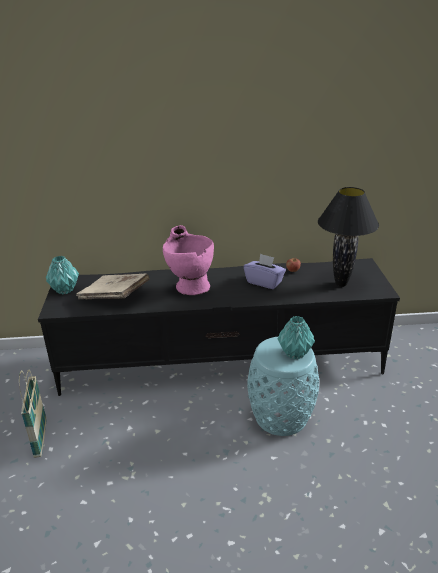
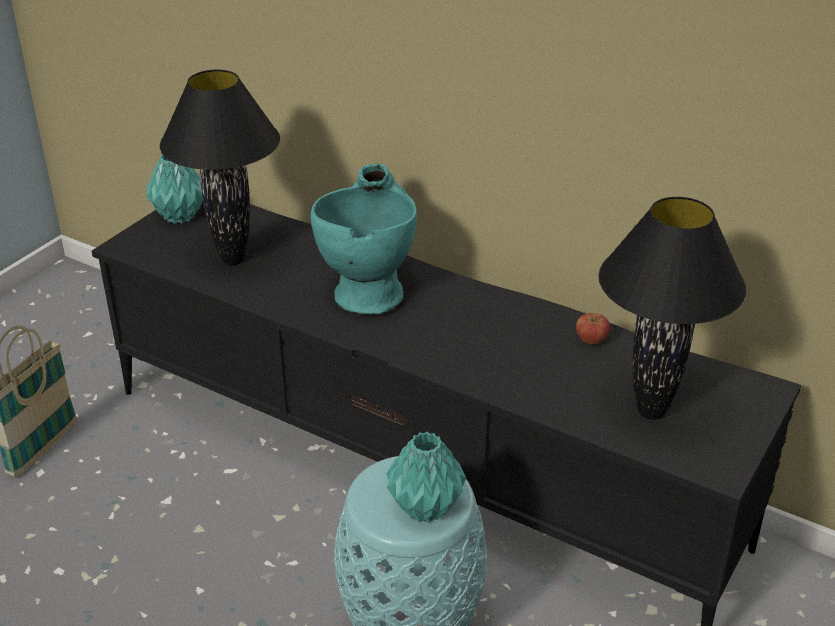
camera: 35 degrees right, 5 degrees up
beige book [76,273,150,299] -> black table lamp [160,70,280,265]
pink vase [163,225,214,295] -> turquoise vase [311,164,417,315]
purple tissue box [244,253,286,289] -> none

